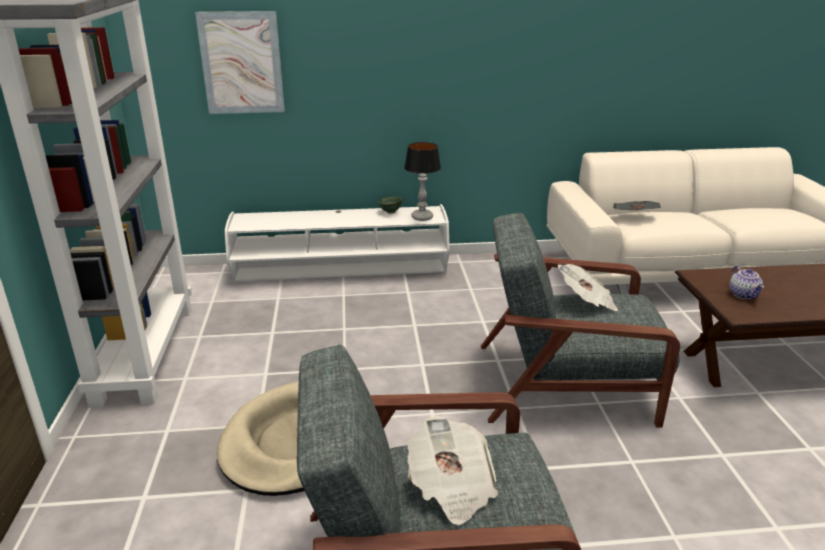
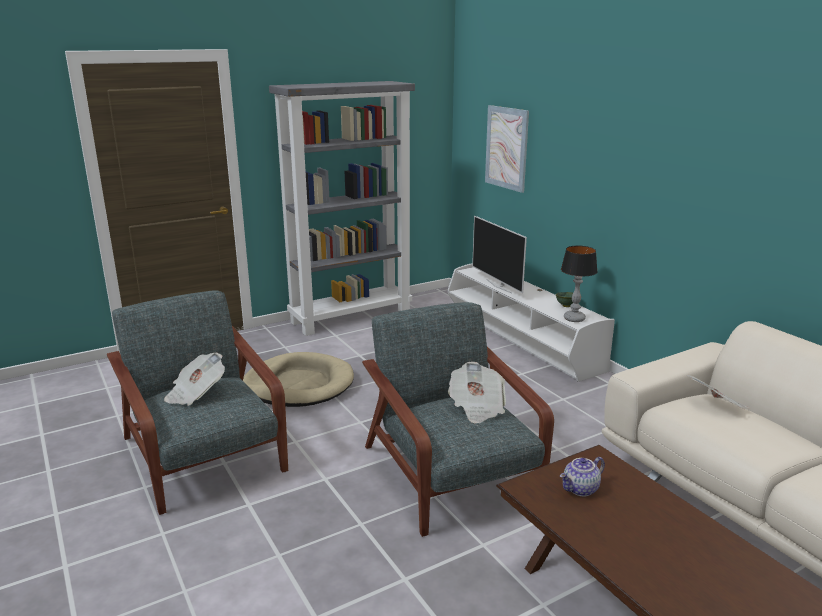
camera: 65 degrees right, 5 degrees down
none -> television [472,216,527,293]

